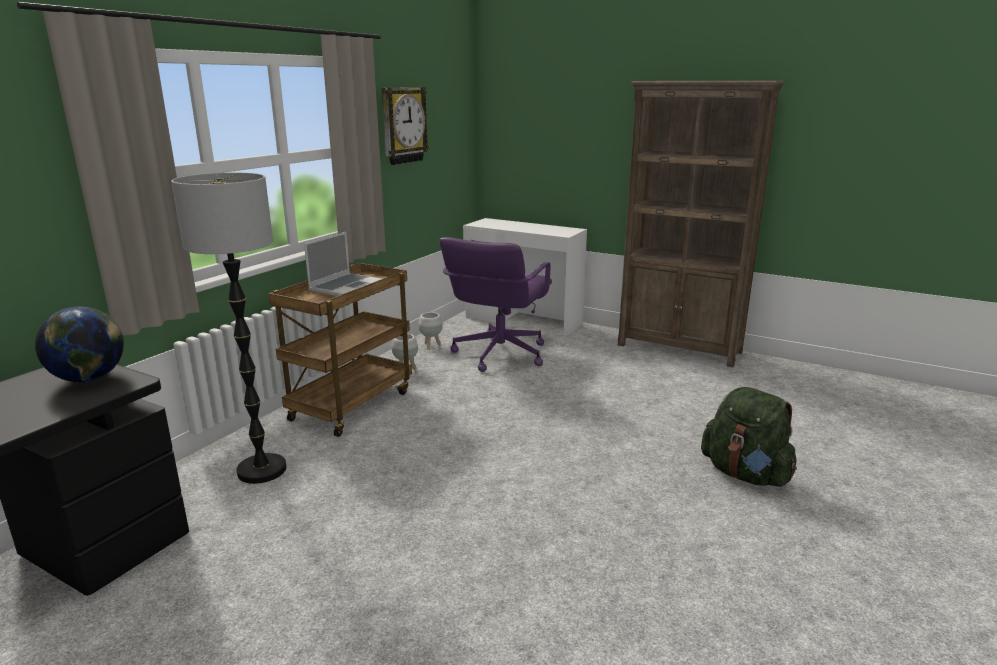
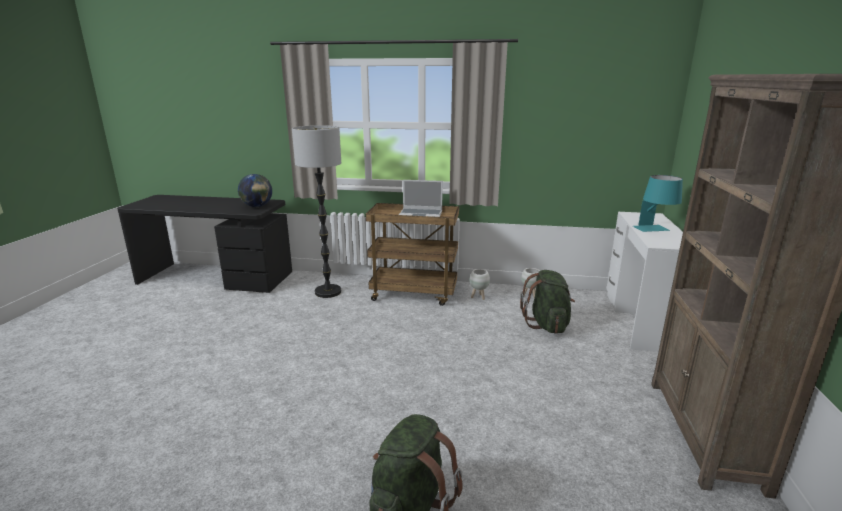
camera: 70 degrees right, 0 degrees up
wall clock [382,87,429,165] -> none
purple office chair [439,237,552,372] -> green backpack [520,270,575,334]
none -> turquoise table lamp [633,175,683,232]

